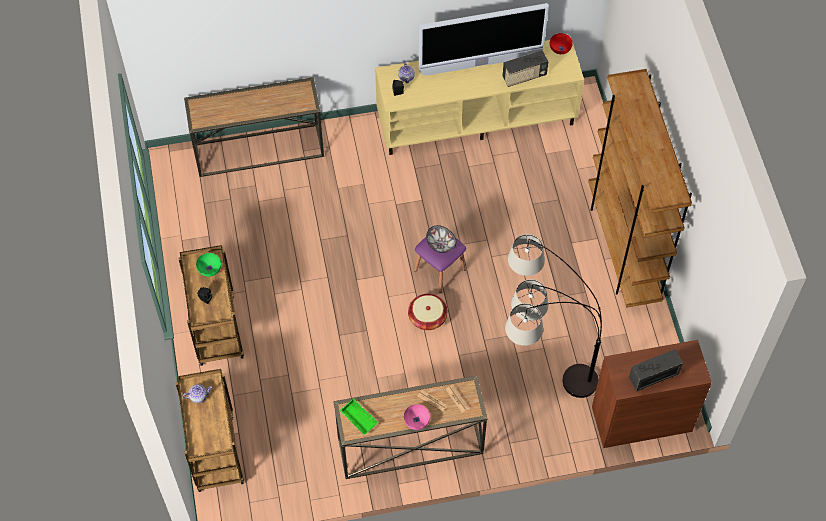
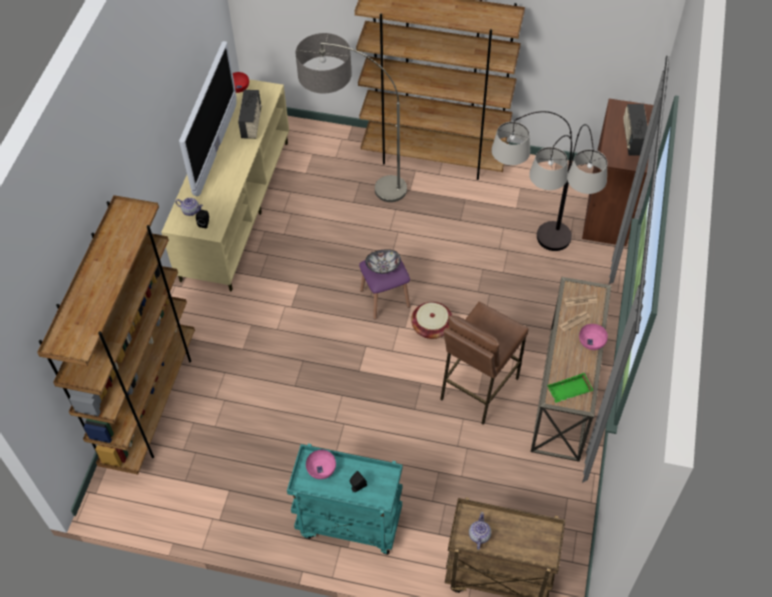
camera: 65 degrees left, 5 degrees down
brown cart [178,245,244,366] -> turquoise cart [287,444,402,555]
console table [184,77,324,177] -> brown bookcase [37,195,195,475]
green bowl [196,253,221,277] -> pink bowl [306,450,336,479]
none -> floor lamp [296,33,407,202]
none -> brown stool [440,302,528,425]

